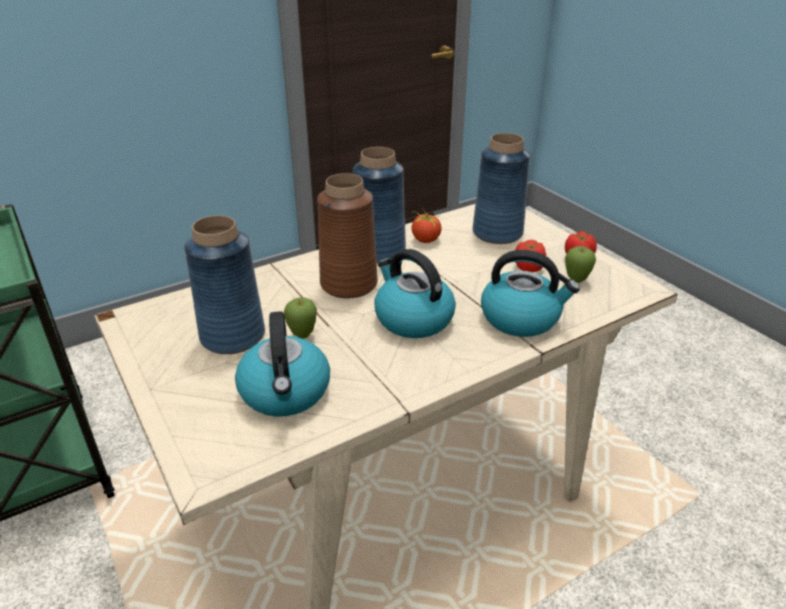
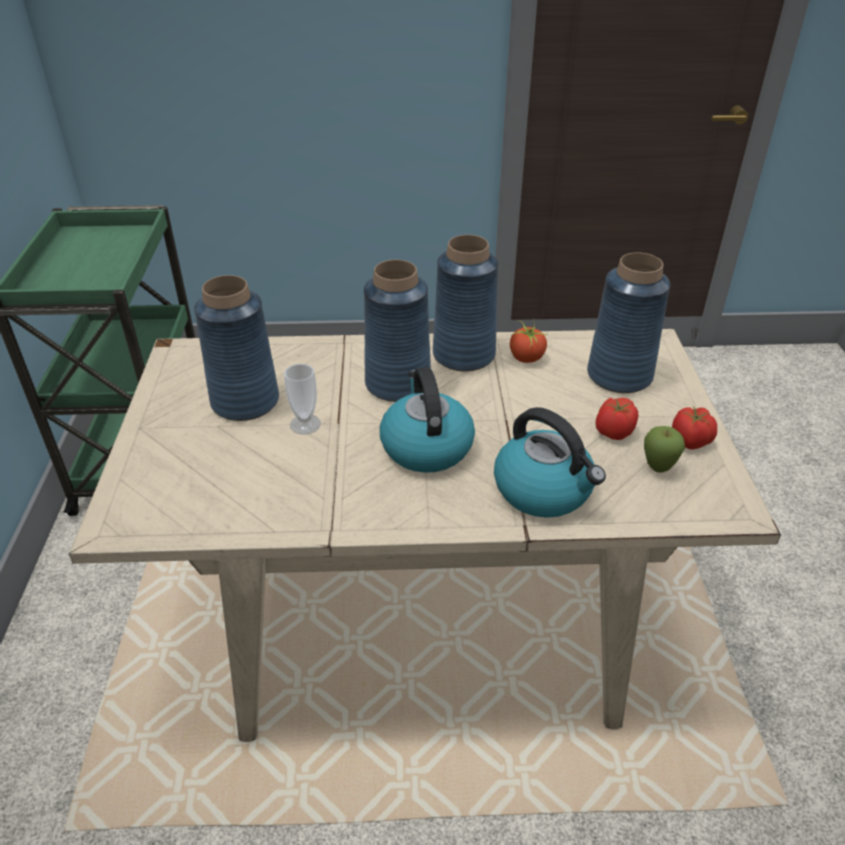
camera: 30 degrees right, 5 degrees up
kettle [235,311,330,417] -> none
apple [284,297,317,339] -> cup [284,364,321,435]
brown vase [317,173,378,298] -> blue vase [364,260,431,402]

